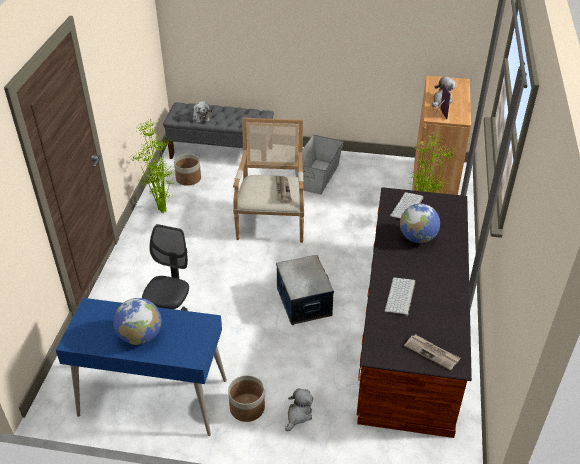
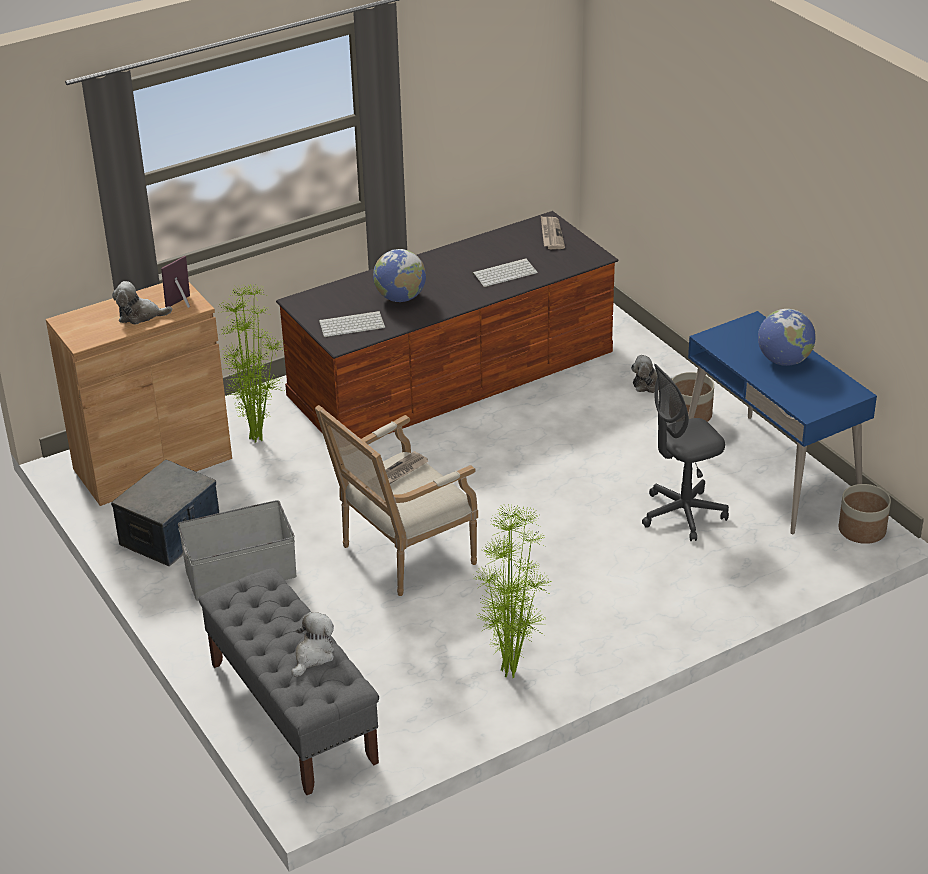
camera: 130 degrees left, 5 degrees down
planter [174,154,201,186] -> planter moved to [839,484,891,544]
storage box [276,255,334,325] -> storage box moved to [111,460,219,566]

